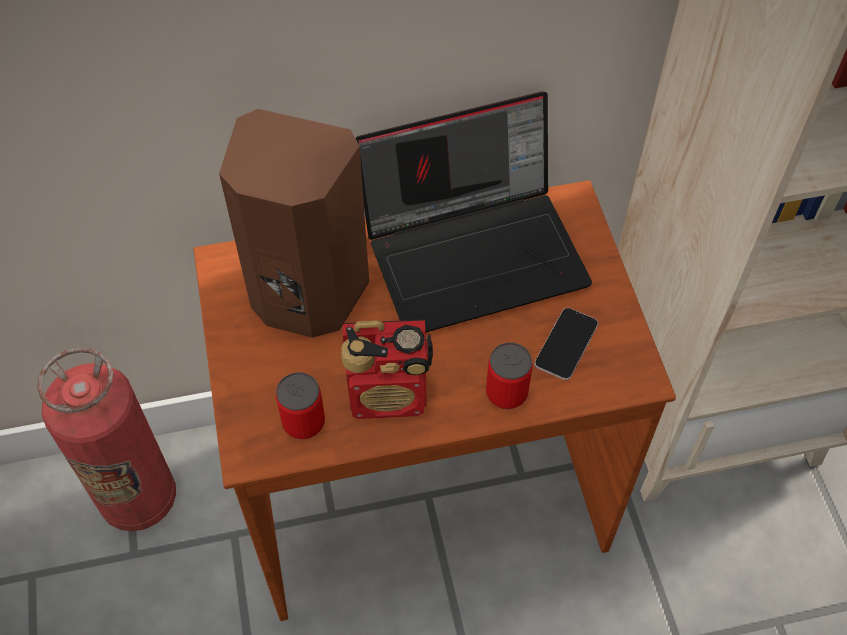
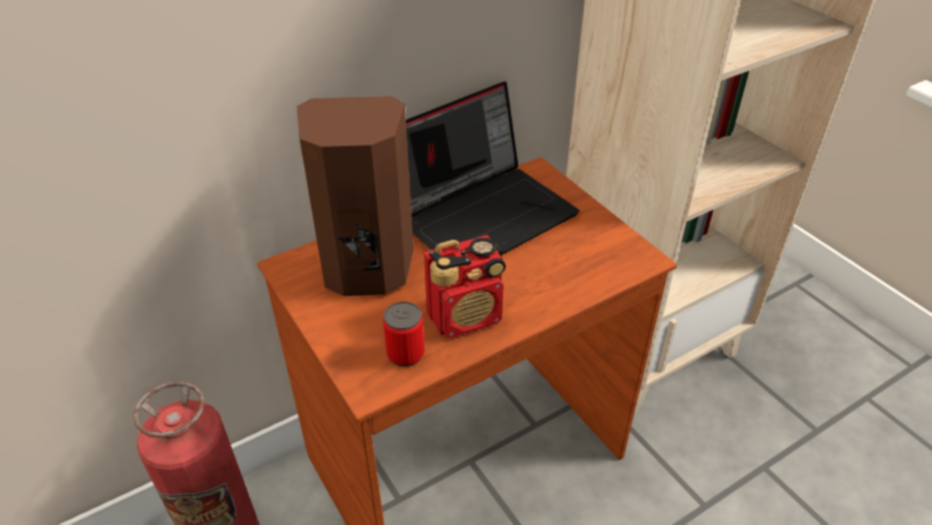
camera: 20 degrees left, 15 degrees down
can [486,342,533,409] -> none
phone [535,308,598,380] -> none

